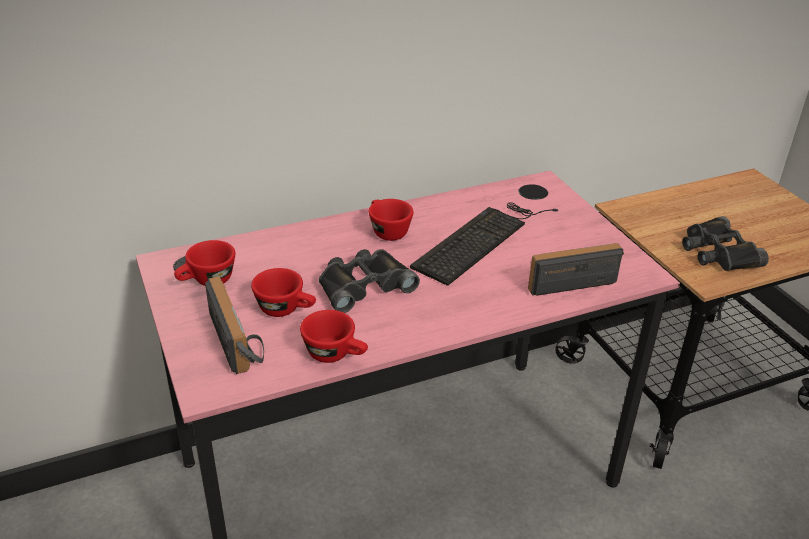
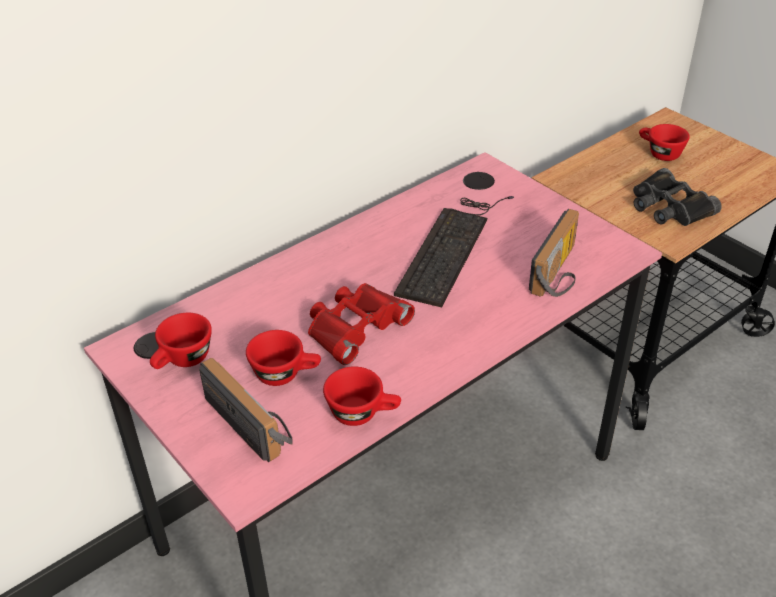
camera: 15 degrees left, 5 degrees up
black binoculars [319,249,420,313] -> red binoculars [308,283,415,365]
red cup [369,199,414,241] -> red cup moved to [639,124,690,161]
radio [528,243,624,296] -> radio turned 150 degrees clockwise [529,209,579,297]

